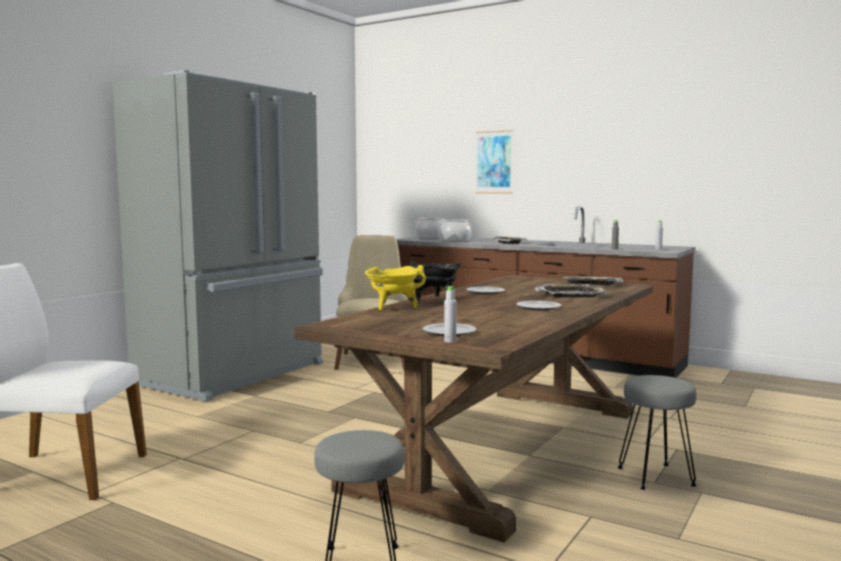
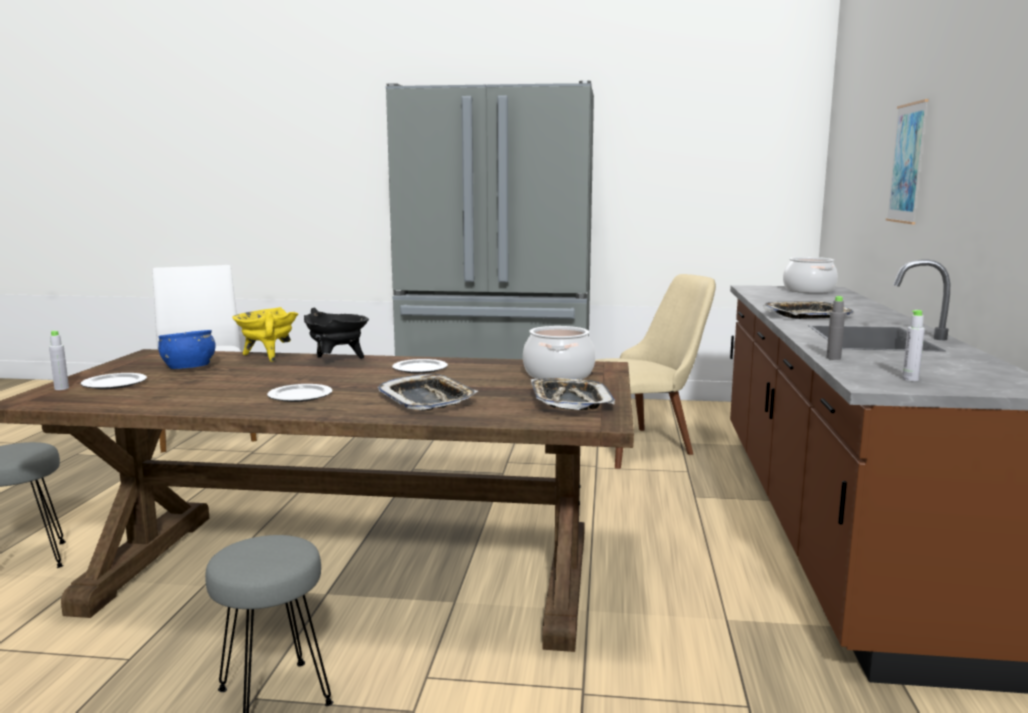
camera: 65 degrees right, 5 degrees up
cooking pot [438,220,472,242] -> cooking pot moved to [523,326,596,379]
none -> blue bowl [158,330,216,369]

